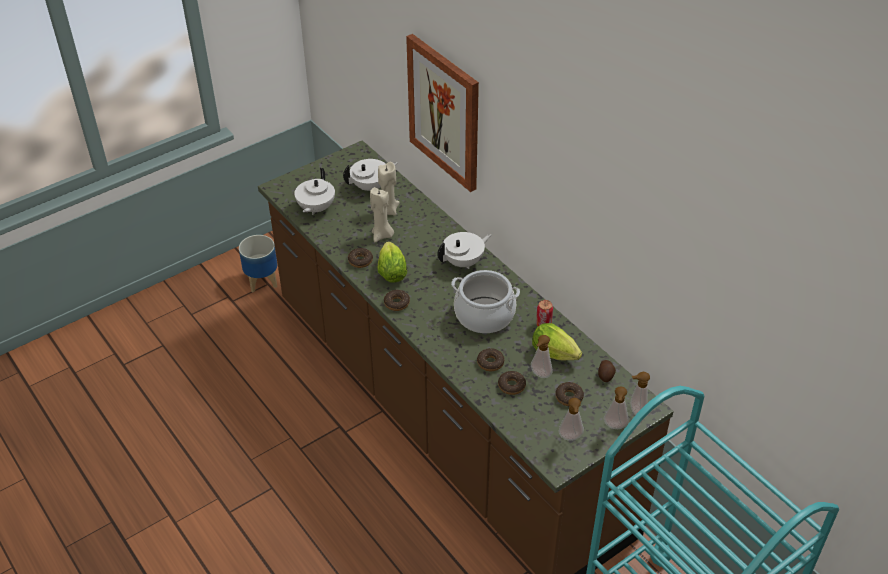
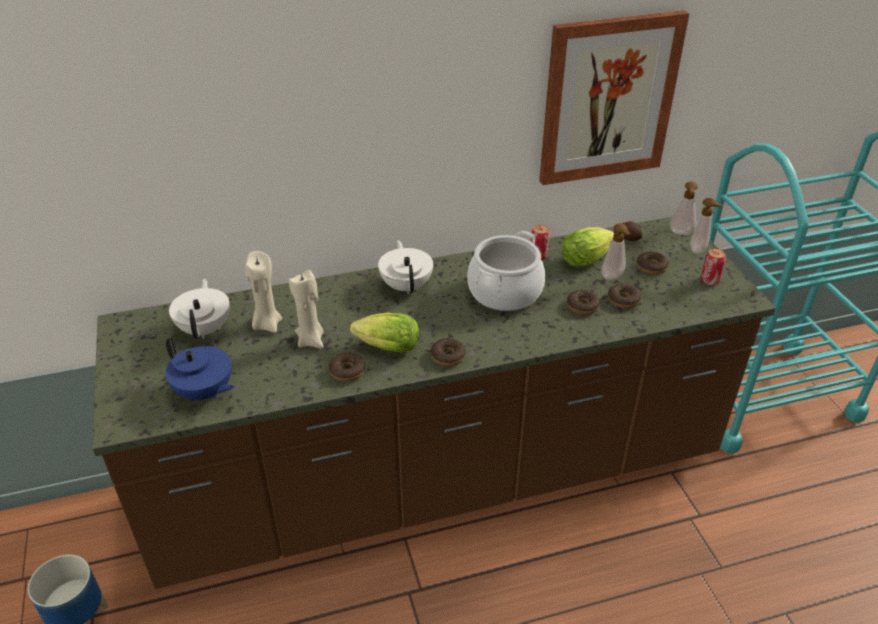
camera: 70 degrees left, 5 degrees down
white teapot [294,168,335,215] -> blue teapot [165,337,235,401]
picture [406,34,479,192] -> picture moved to [539,10,689,185]
soap dispenser [559,398,584,441] -> can [701,249,726,285]

